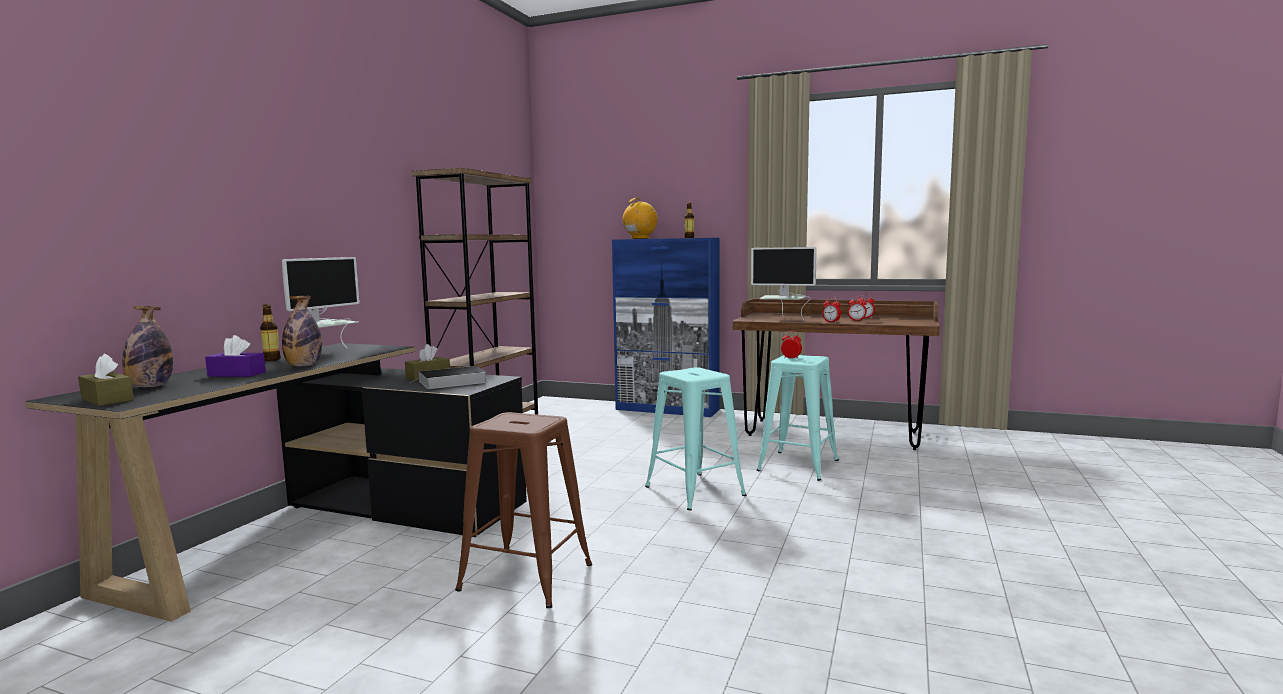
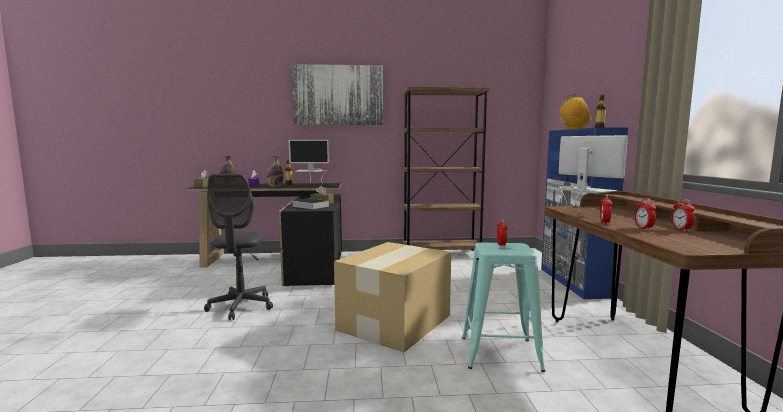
camera: 65 degrees right, 0 degrees up
brown stool [455,412,592,608] -> grey office chair [204,174,273,320]
turquoise stool [645,367,746,511] -> cardboard box [334,242,451,353]
monitor [751,247,817,320] -> monitor turned 150 degrees clockwise [558,135,628,213]
none -> picture [291,64,383,125]

